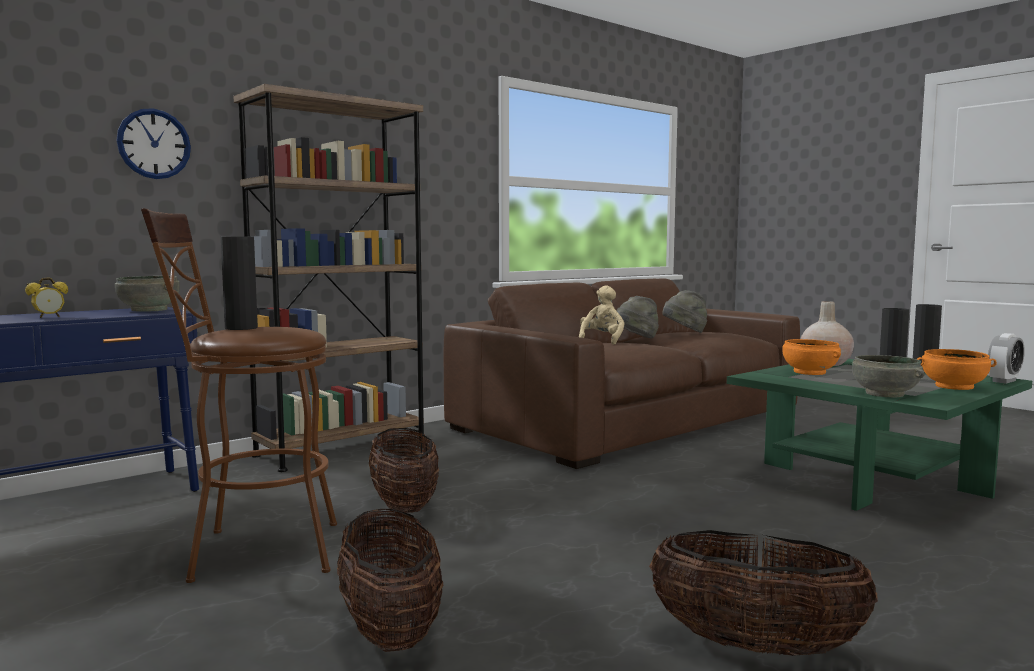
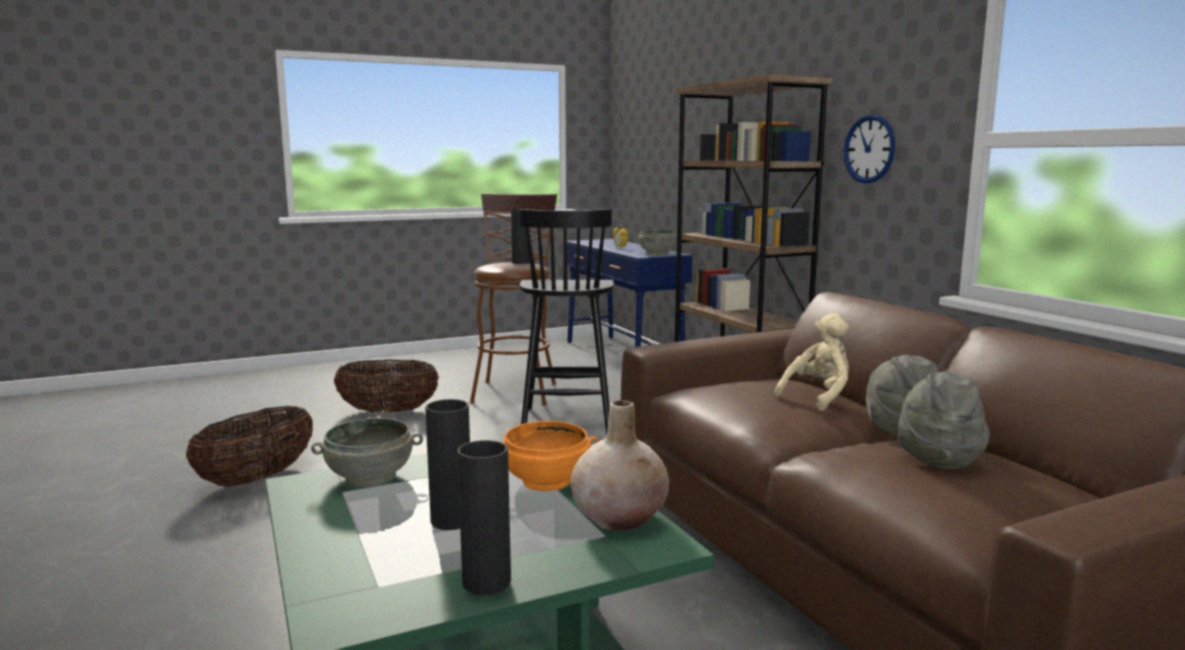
camera: 105 degrees right, 5 degrees up
wall clock [116,108,191,179] -> wall clock moved to [844,114,895,183]
basket [369,428,439,513] -> black stool [519,209,614,436]
beige plush toy [579,285,624,344] -> beige plush toy turned 75 degrees counterclockwise [774,313,849,411]
orange bowl [917,349,997,390] -> none
alarm clock [988,333,1025,384] -> none

